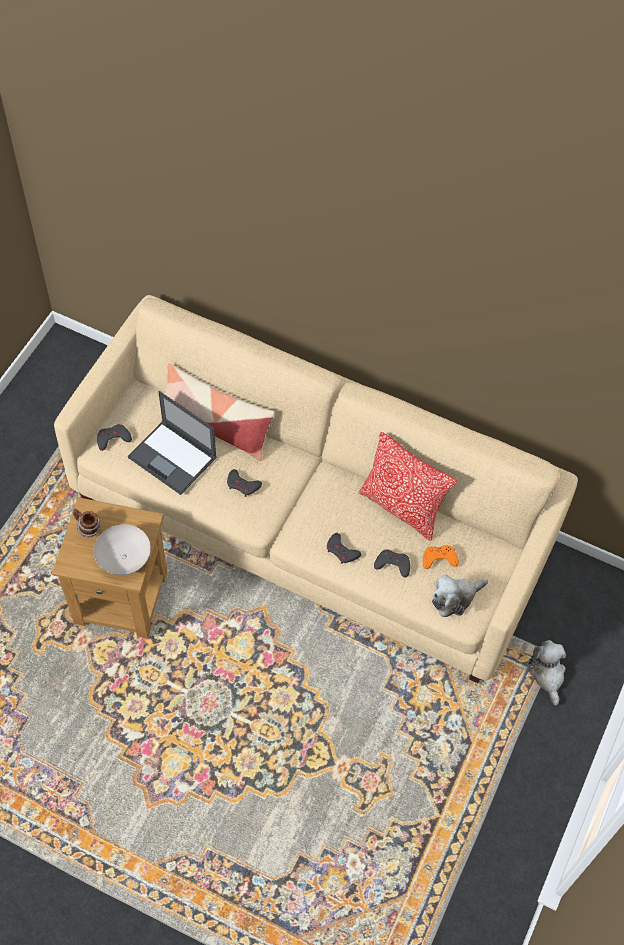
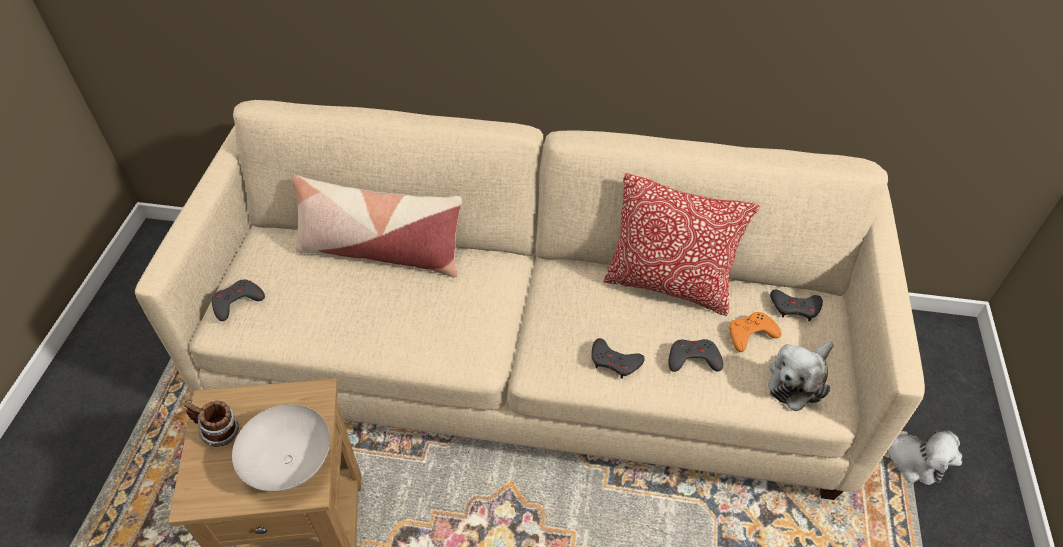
camera: 15 degrees left, 10 degrees down
laptop [128,391,217,495] -> none
grey game controller [227,469,262,497] -> grey game controller moved to [770,290,823,321]
plush toy [528,640,566,705] -> plush toy turned 150 degrees clockwise [887,431,963,485]

